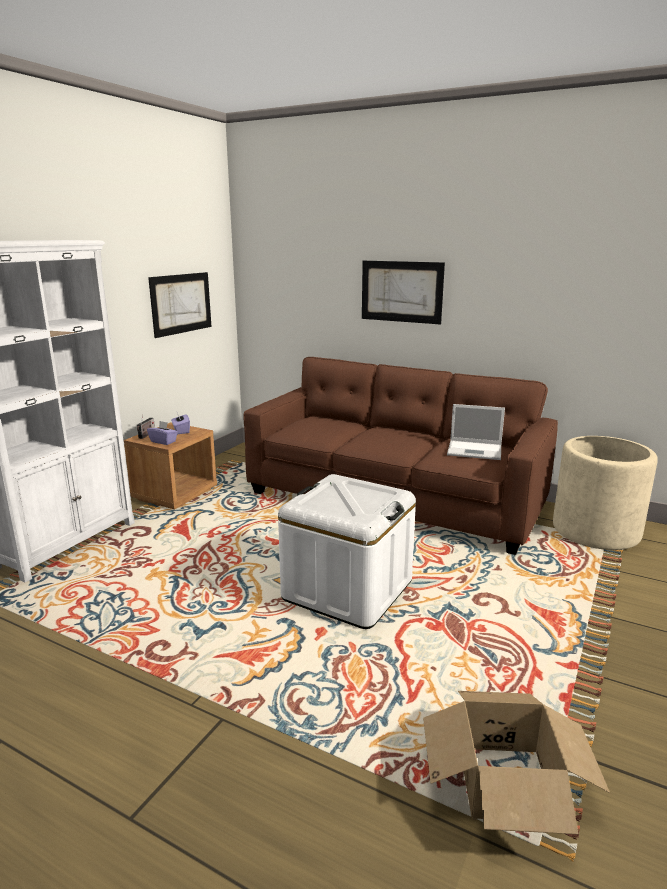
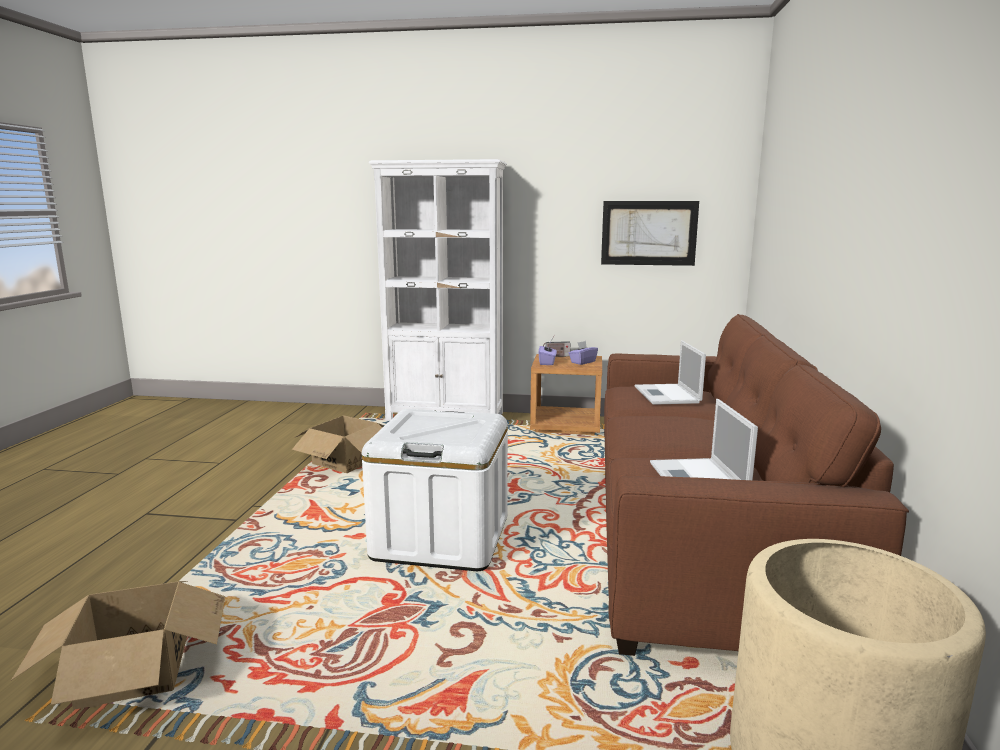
camera: 70 degrees right, 5 degrees down
picture [362,261,445,325] -> none
none -> cardboard box [292,416,384,473]
none -> laptop [635,340,706,405]

